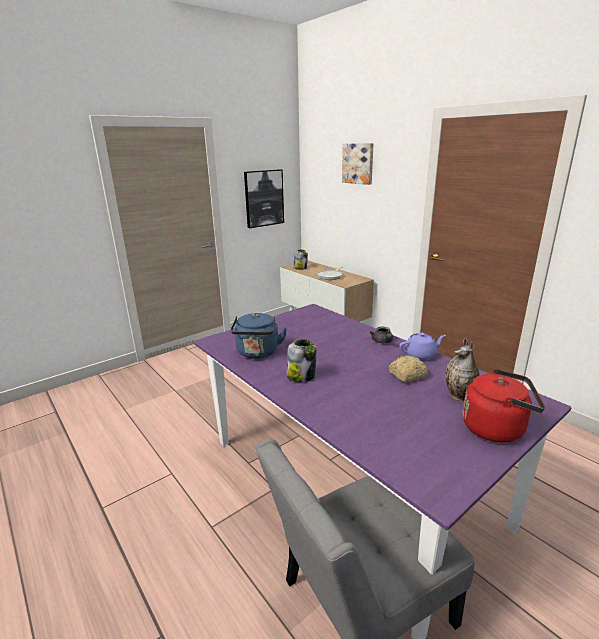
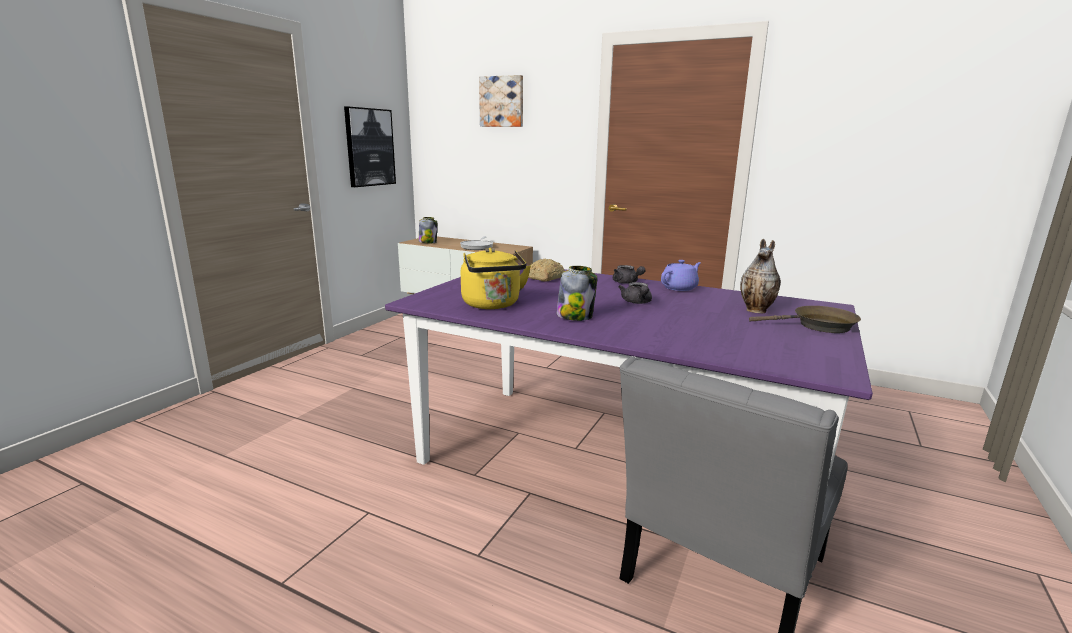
camera: 25 degrees left, 5 degrees down
blue kettle [230,313,287,359] -> yellow kettle [461,248,531,309]
bread [389,355,428,382] -> bread moved to [529,259,564,282]
red kettle [462,369,545,443] -> brown frying pan [749,306,861,333]
none -> grey teapot [618,282,652,304]

